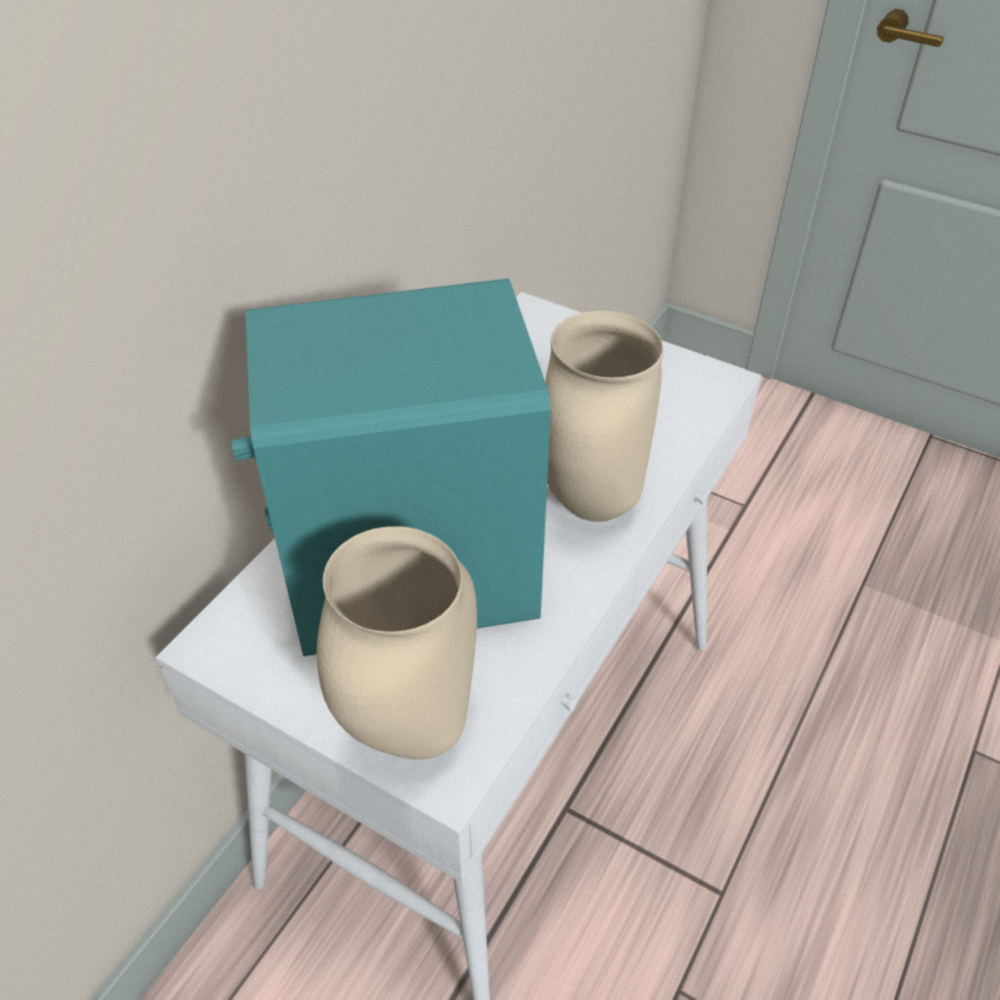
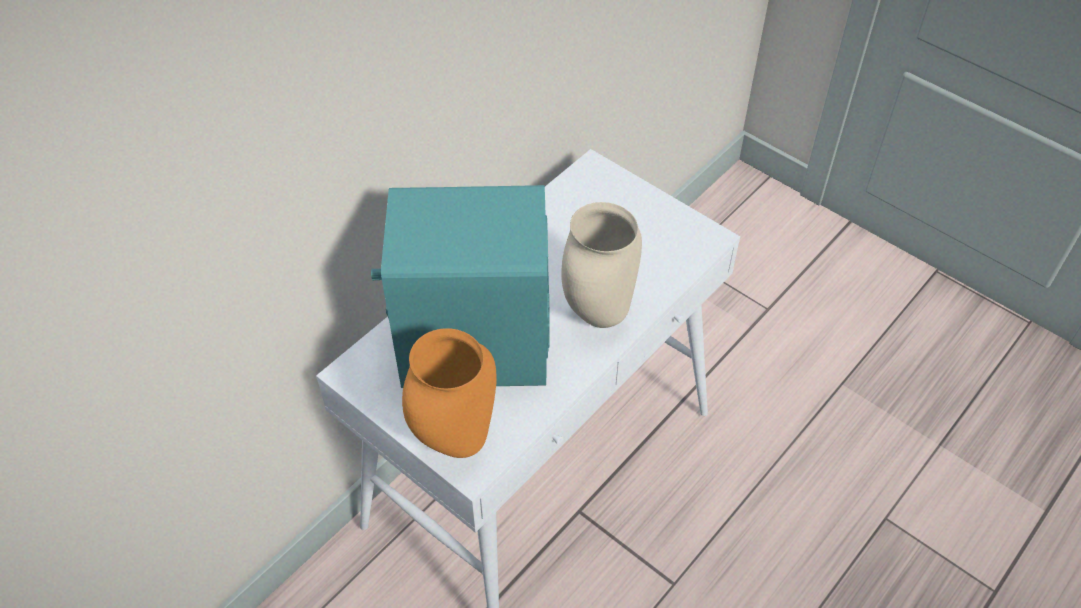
camera: 10 degrees right, 5 degrees up
beige vase [317,526,477,760] -> orange vase [402,328,497,458]

